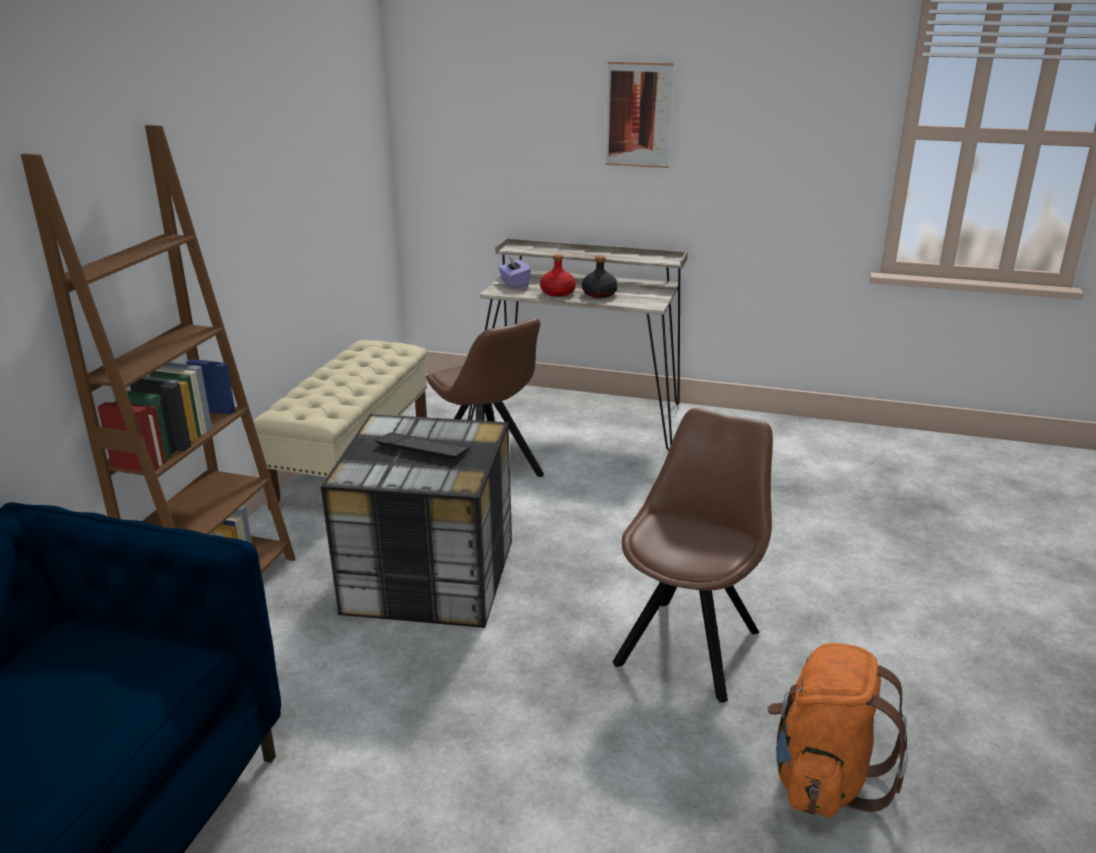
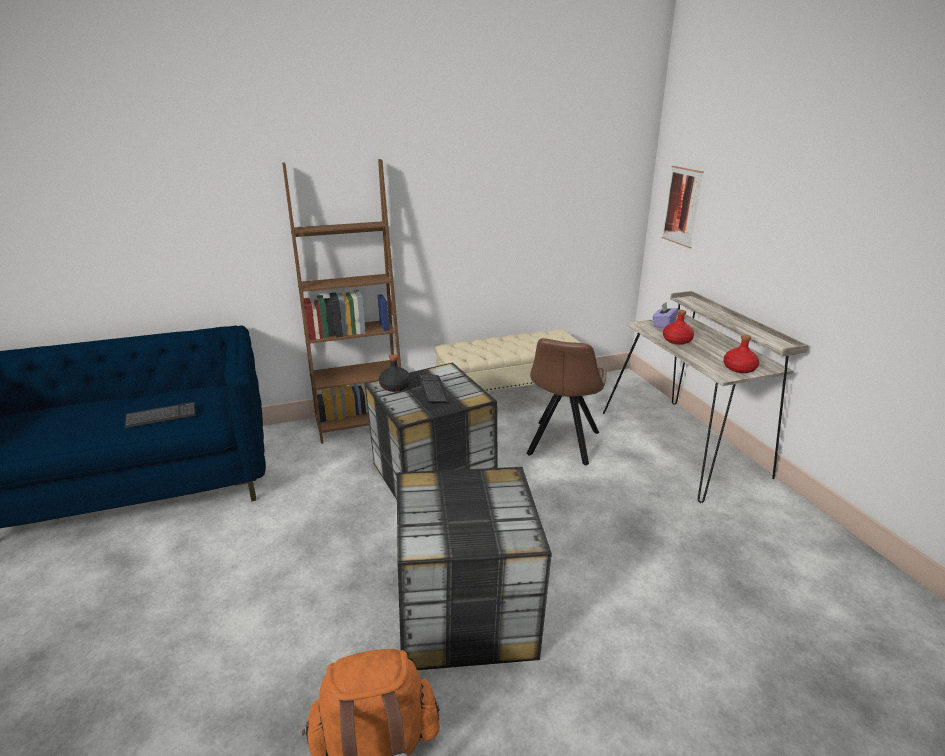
camera: 55 degrees right, 0 degrees up
black bottle [582,256,618,298] -> black bottle moved to [379,354,411,392]
picture [605,62,674,168] -> picture moved to [662,166,704,248]
brown chair [613,408,773,703] -> storage box [397,467,552,670]
none -> keyboard [125,402,196,428]
none -> red bottle [723,335,759,373]

